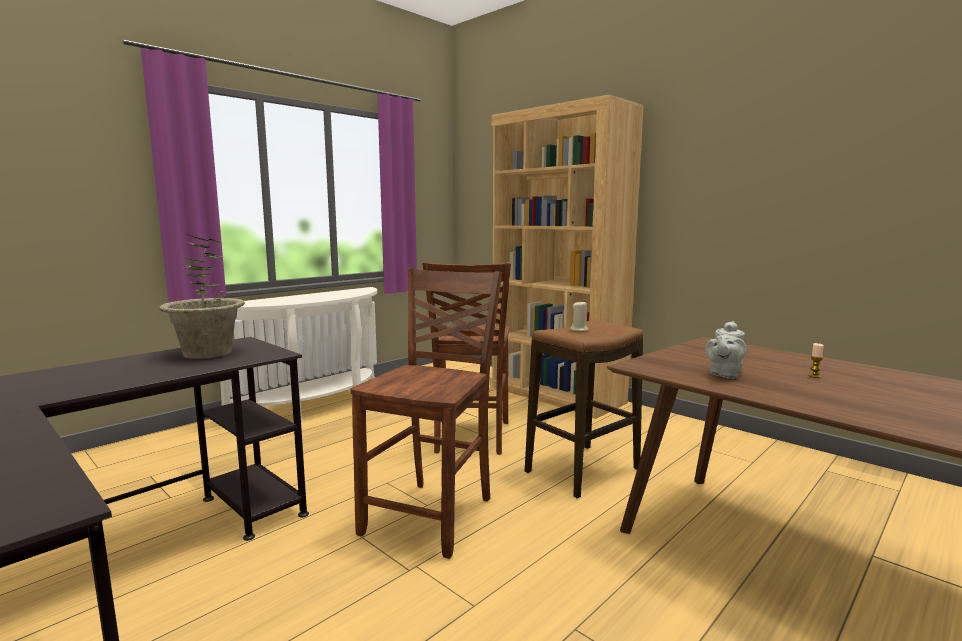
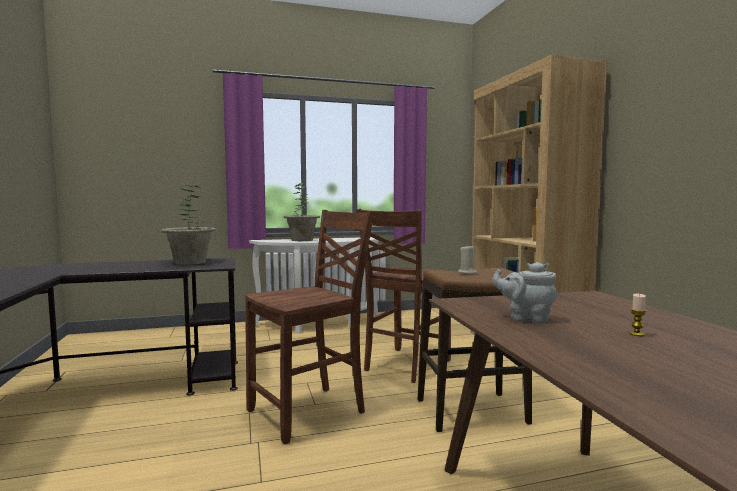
camera: 30 degrees right, 5 degrees down
grey teapot [706,321,747,379] -> grey teapot turned 45 degrees clockwise [492,262,557,323]
none -> potted plant [283,183,320,241]

